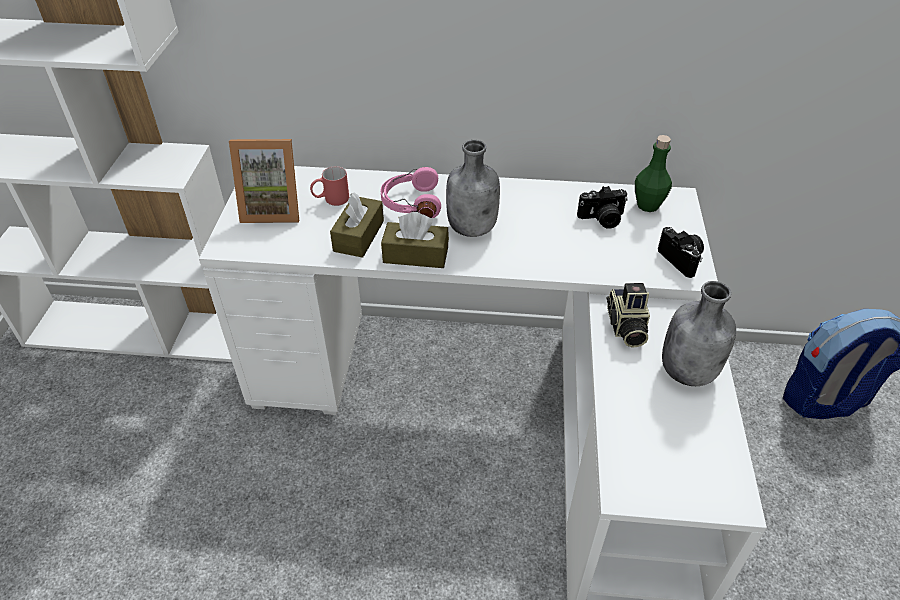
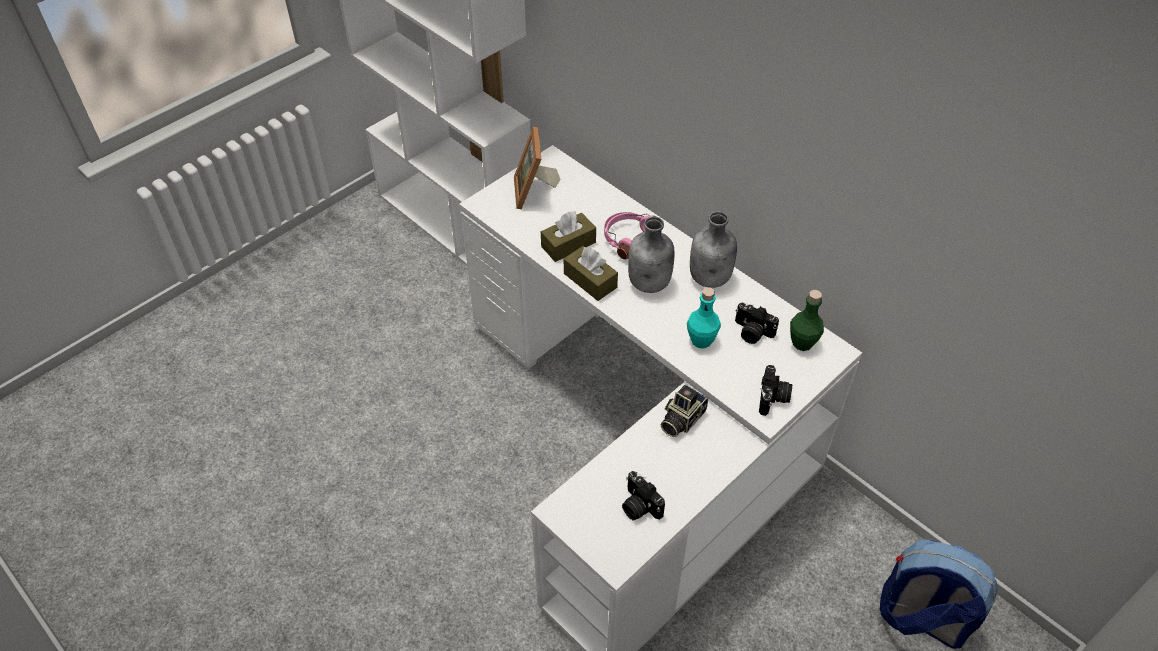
camera: 40 degrees right, 5 degrees up
picture frame [229,139,299,223] -> picture frame turned 45 degrees clockwise [514,127,561,209]
red mug [310,166,349,206] -> none
grey bottle [662,281,736,386] -> grey bottle moved to [690,211,737,288]
none -> camera [622,471,665,521]
none -> turquoise bottle [687,287,721,348]

